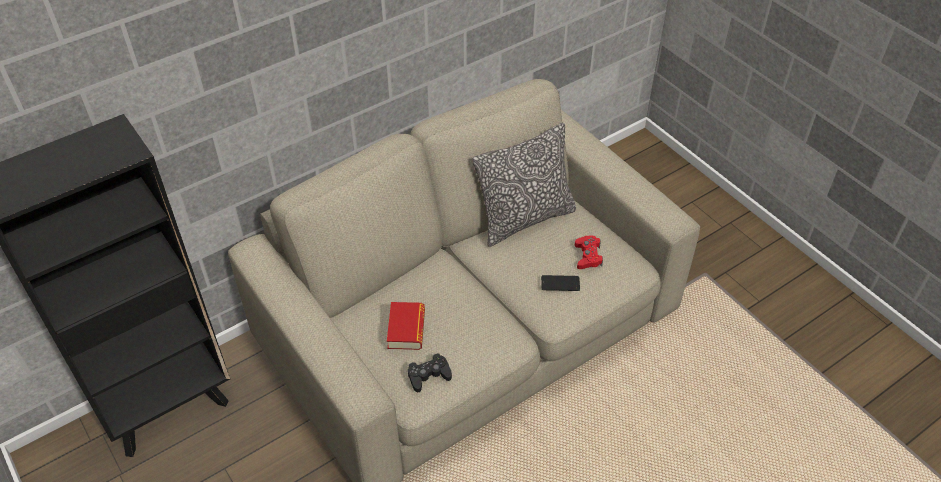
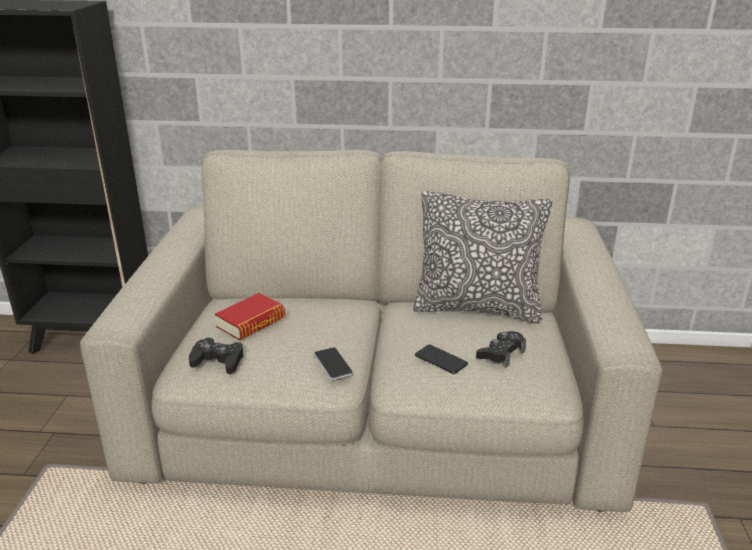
camera: 40 degrees right, 20 degrees down
red game controller [575,235,603,269] -> black game controller [476,331,526,368]
none -> phone [314,347,353,380]

